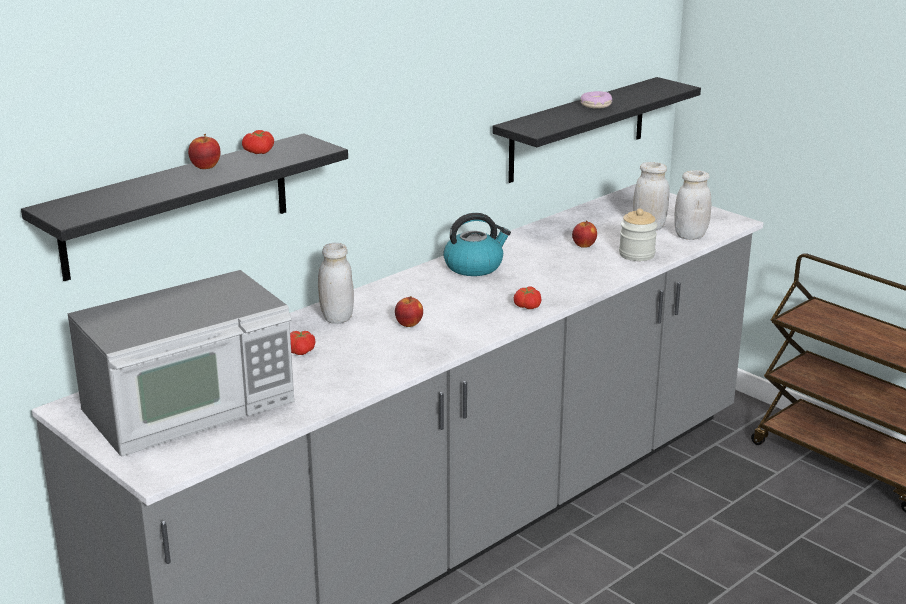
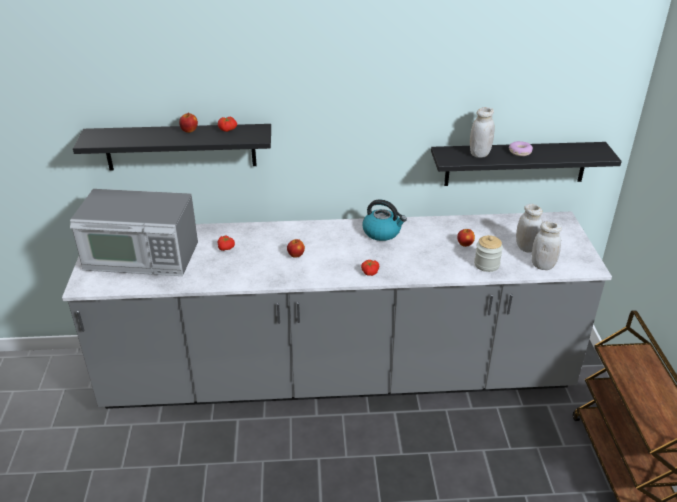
camera: 40 degrees right, 10 degrees up
white jar [318,243,354,324] -> white jar moved to [470,107,495,158]

